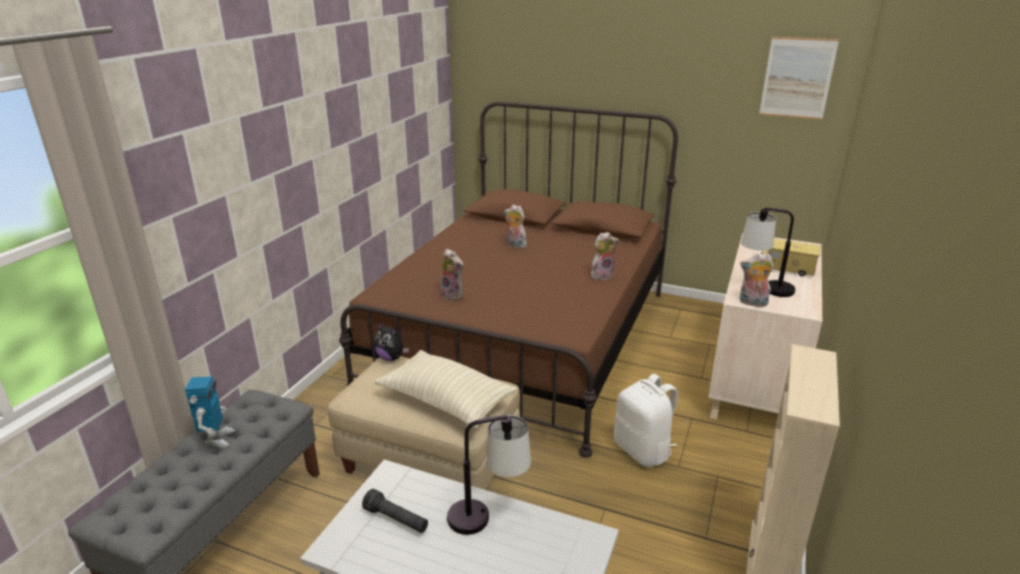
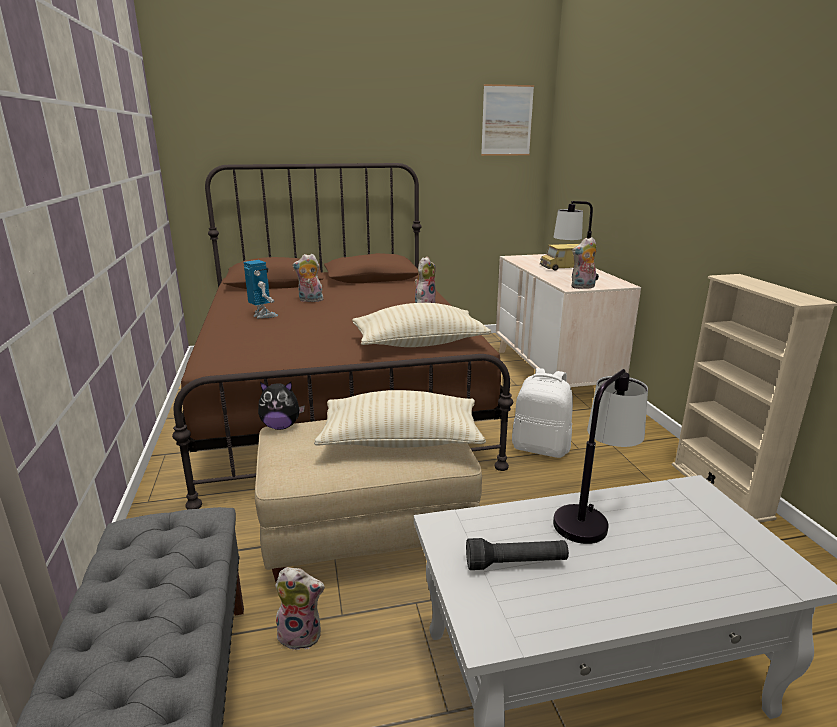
camera: 35 degrees left, 5 degrees down
toy robot [185,376,235,447] -> toy robot moved to [243,260,278,318]
plush toy [440,249,464,301] -> plush toy moved to [275,567,325,650]
none -> beige pillow [352,303,491,347]

